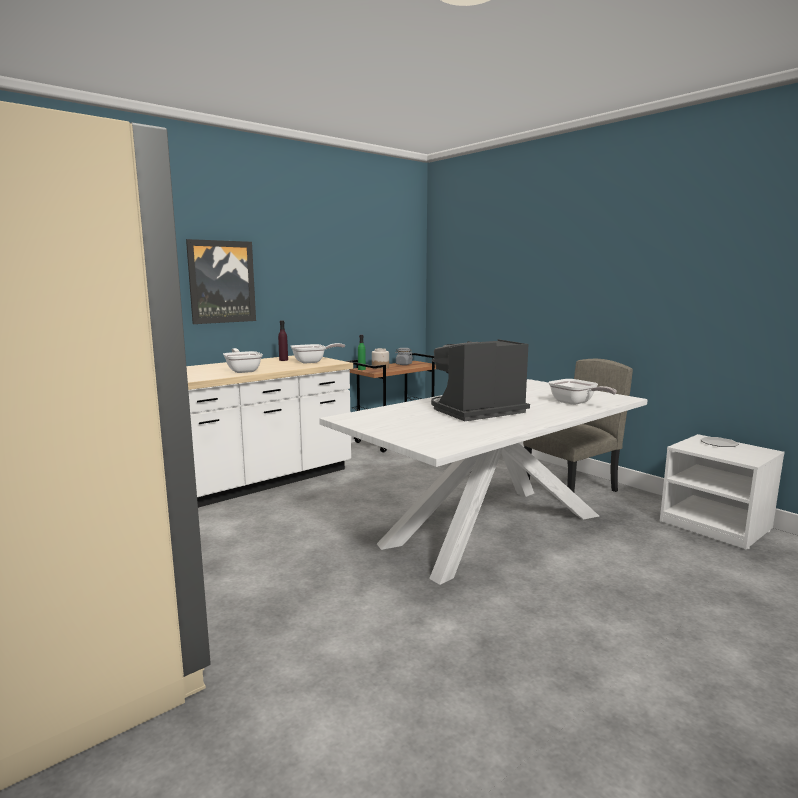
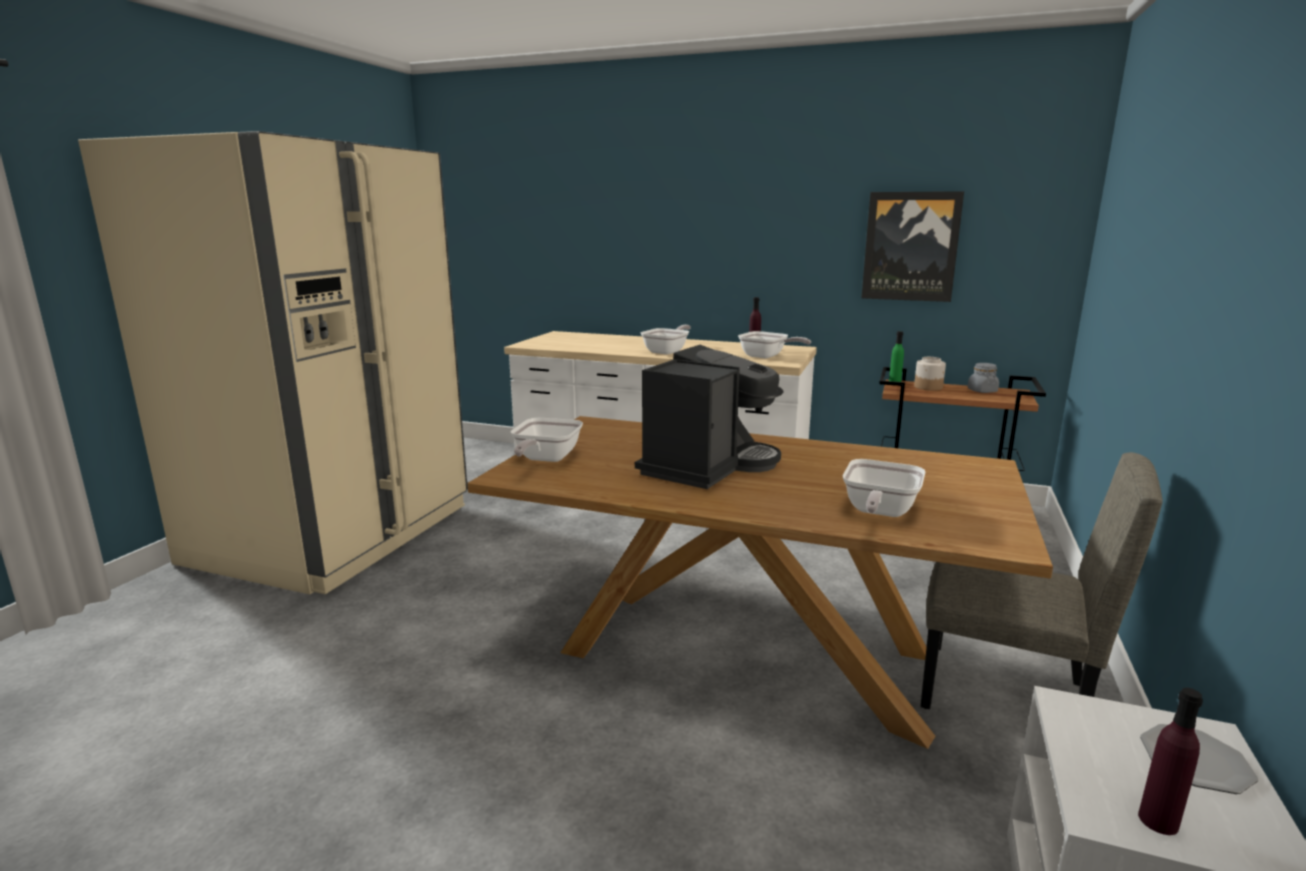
camera: 60 degrees right, 5 degrees up
picture [186,239,256,324] -> picture moved to [861,191,964,302]
white dining table [319,379,648,585] -> brown dining table [468,416,1053,749]
coffee machine [431,339,530,421] -> coffee machine turned 90 degrees clockwise [635,345,783,489]
none -> frying pan [511,418,583,462]
none -> purple bottle [1138,688,1203,835]

